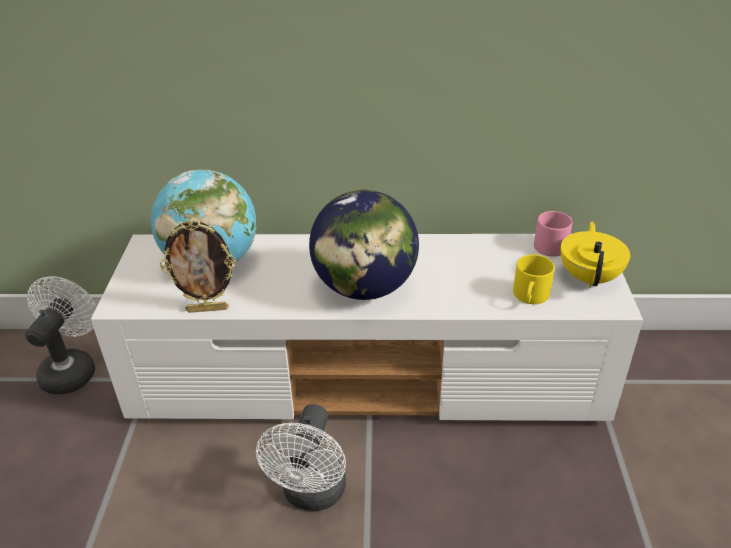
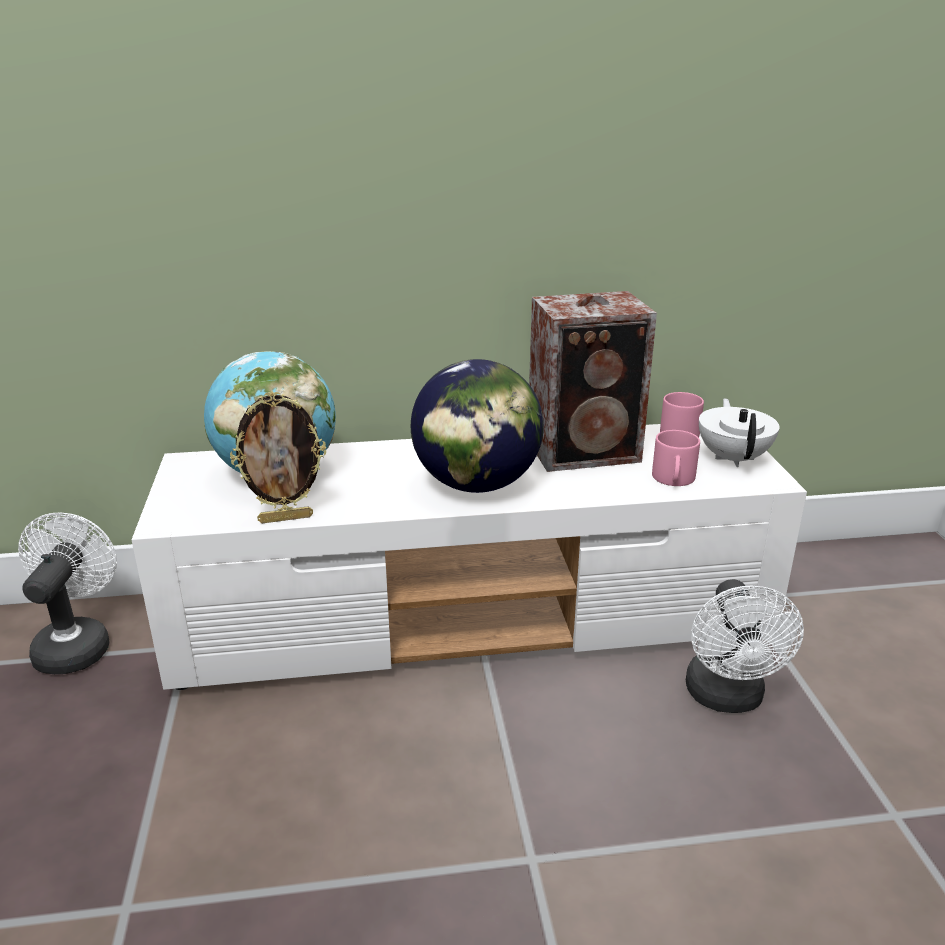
camera: 10 degrees left, 10 degrees down
white fan [256,404,346,511] -> white fan moved to [686,579,804,713]
yellow mug [513,254,555,304] -> pink mug [652,430,700,486]
yellow teapot [560,221,630,288] -> white teapot [699,398,780,467]
none -> speaker [529,291,657,472]

